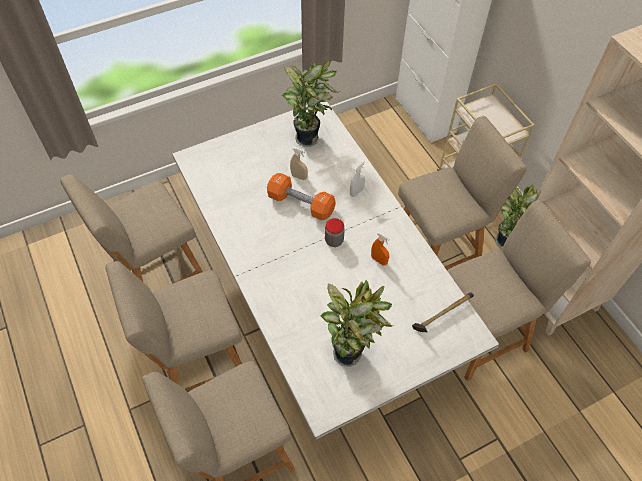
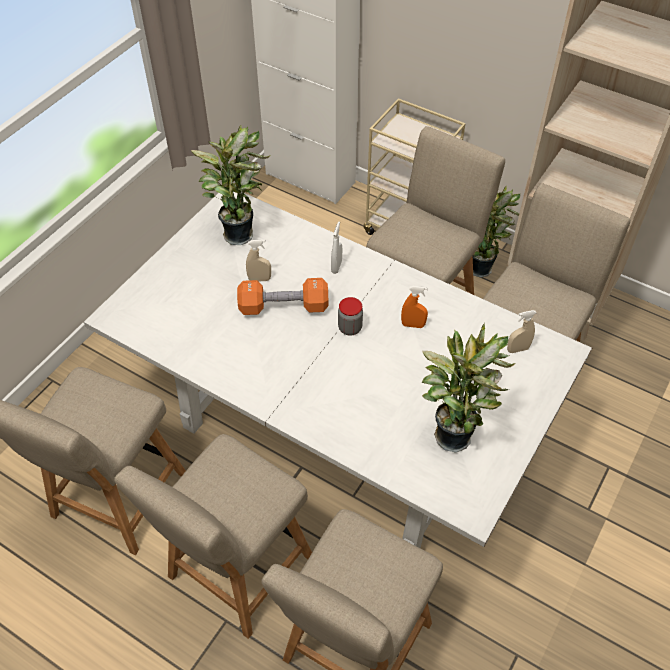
camera: 30 degrees left, 5 degrees down
hammer [412,292,474,332] -> beige spray bottle [507,310,536,353]

